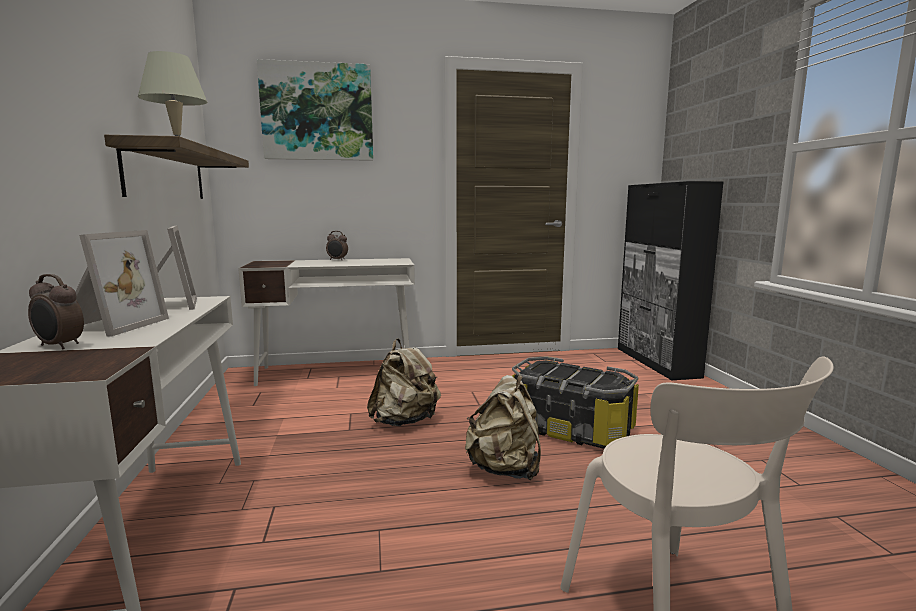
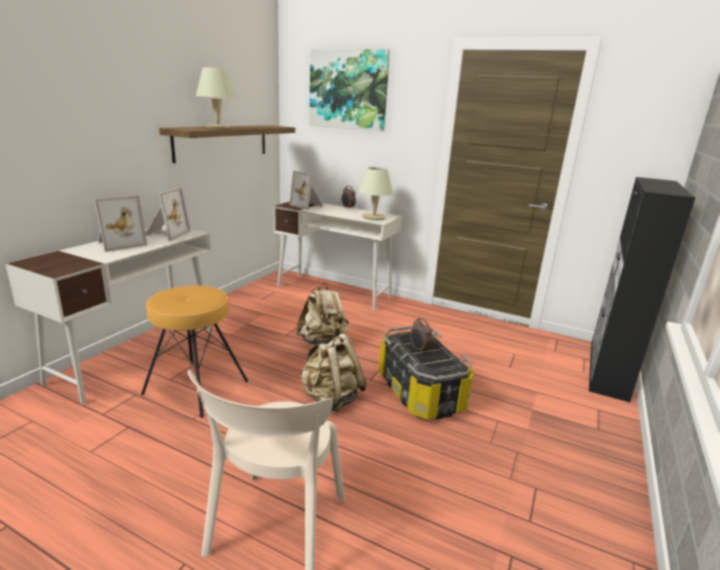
camera: 35 degrees right, 10 degrees up
alarm clock [28,274,84,349] -> alarm clock moved to [410,318,433,352]
none -> brown stool [141,286,248,418]
none -> picture frame [289,171,323,210]
none -> beige table lamp [358,167,393,220]

